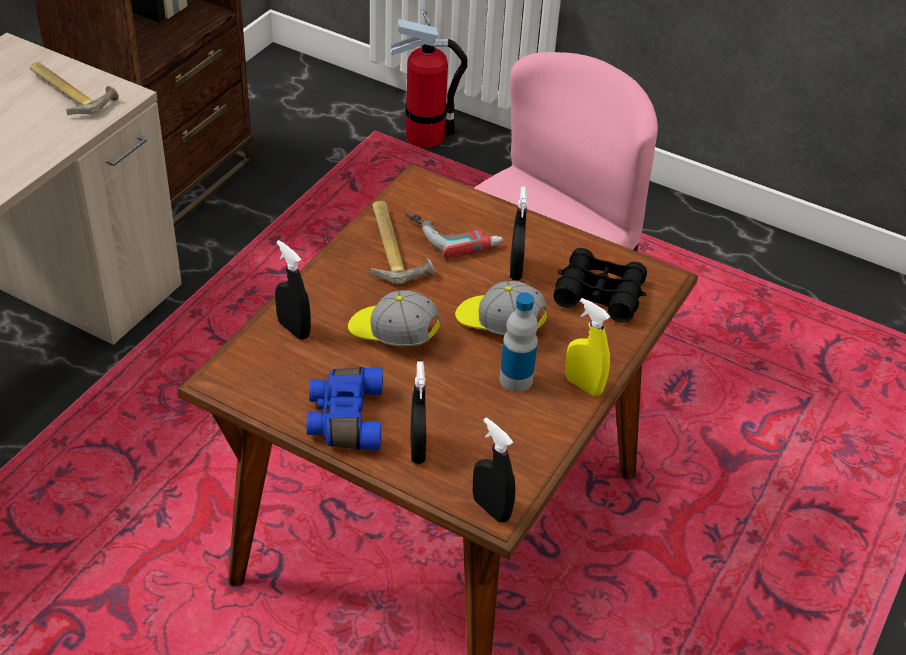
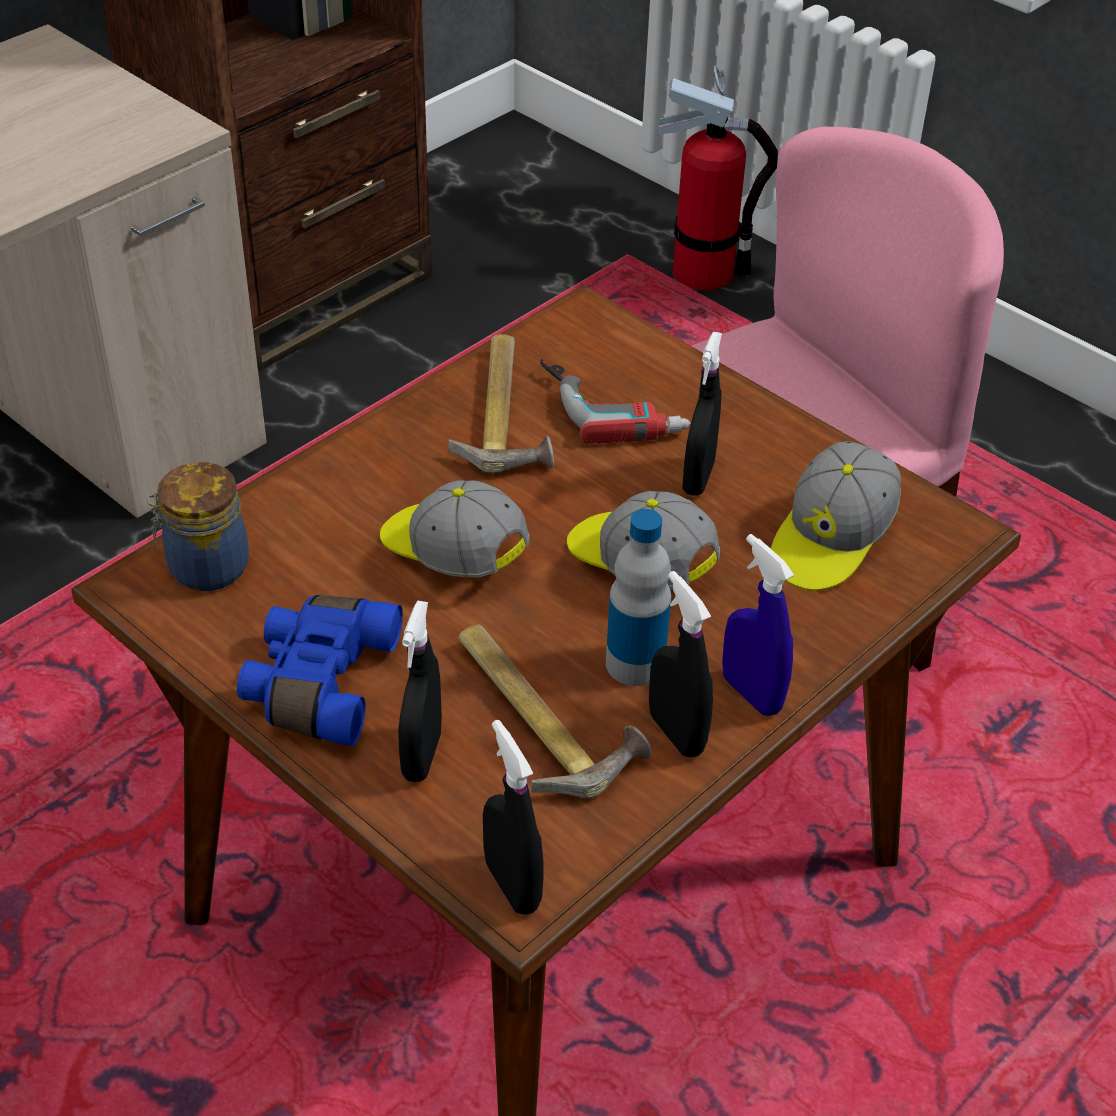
camera: 15 degrees right, 0 degrees up
hammer [30,62,119,115] -> hammer moved to [458,625,652,798]
black spray bottle [275,240,311,340] -> black spray bottle moved to [649,571,713,757]
black binoculars [553,248,647,323] -> cap [771,441,901,591]
yellow spray bottle [565,298,611,396] -> blue spray bottle [722,534,794,716]
none -> jar [147,462,249,591]

